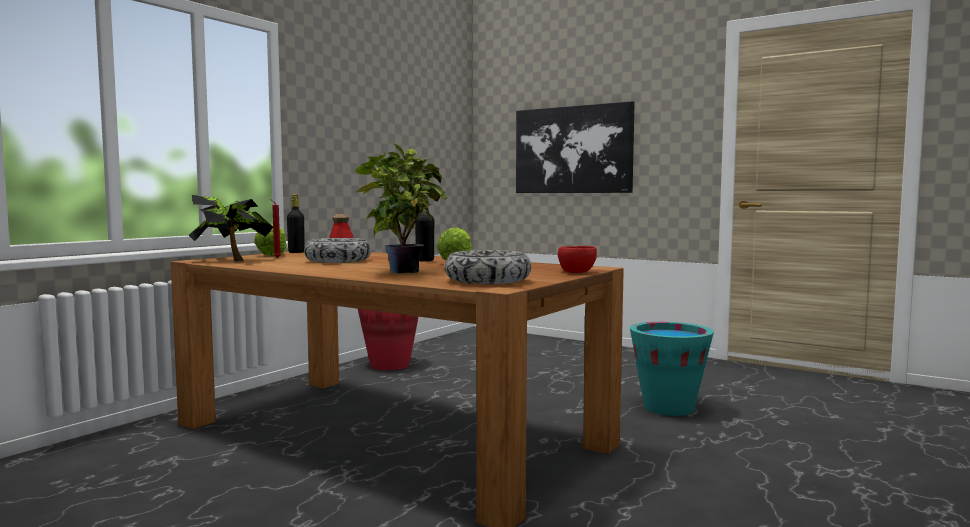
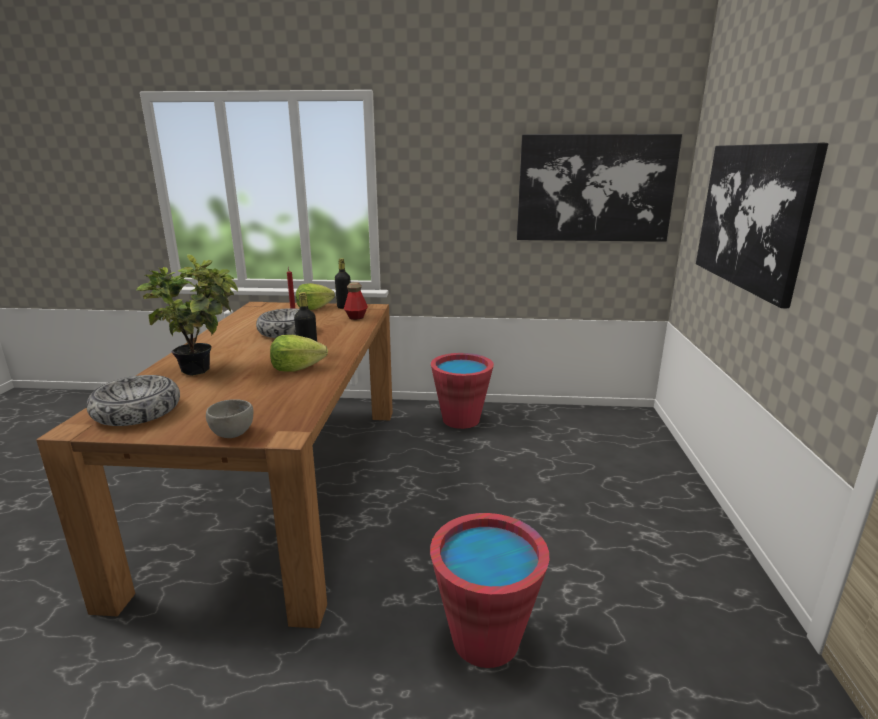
camera: 60 degrees right, 15 degrees up
potted plant [189,195,273,261] -> none
red bowl [558,246,597,273] -> grey bowl [206,399,254,438]
turquoise bucket [630,322,714,416] -> red bucket [430,513,549,668]
none -> picture [517,134,682,242]

